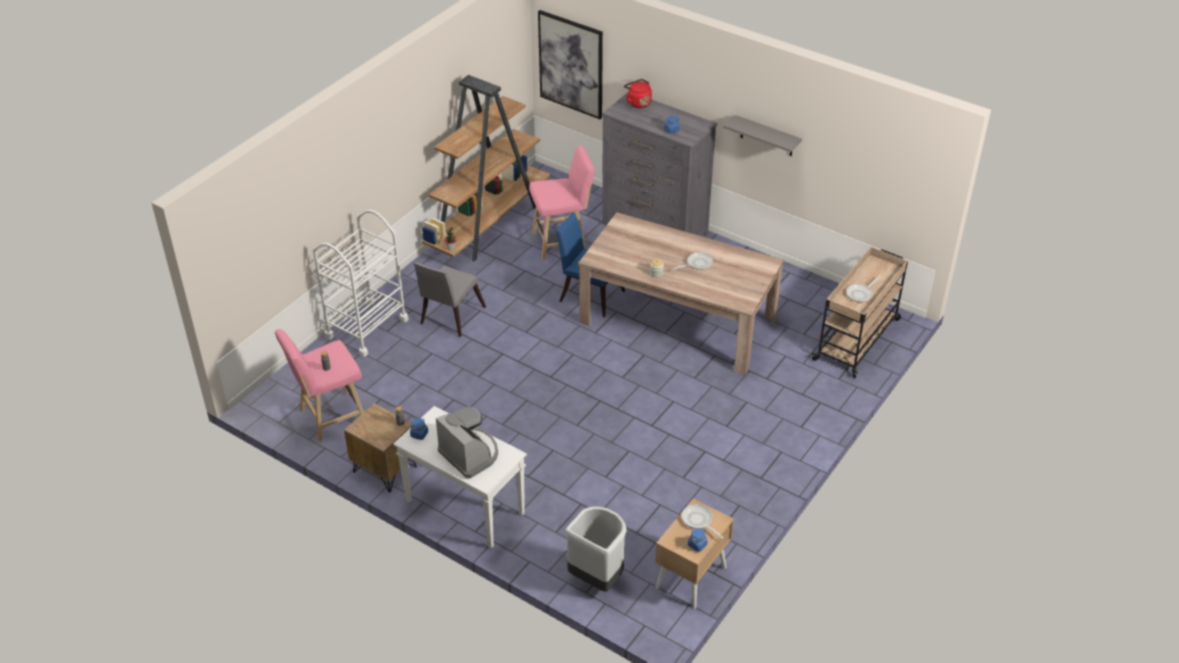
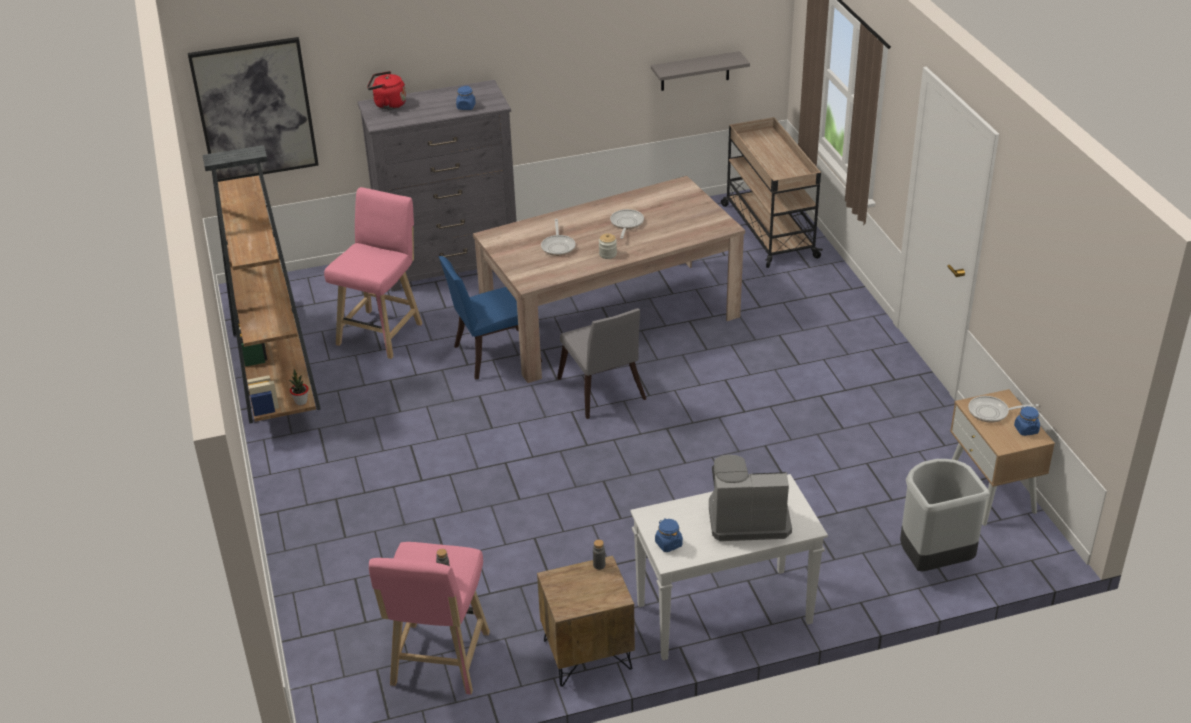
camera: 50 degrees left, 5 degrees down
white cart [313,210,409,357] -> none
grey chair [414,262,486,337] -> grey chair moved to [557,308,646,419]
grey shelf [723,115,802,156] -> grey shelf moved to [651,51,750,91]
frying pan [846,276,881,302] -> frying pan moved to [541,219,576,256]

